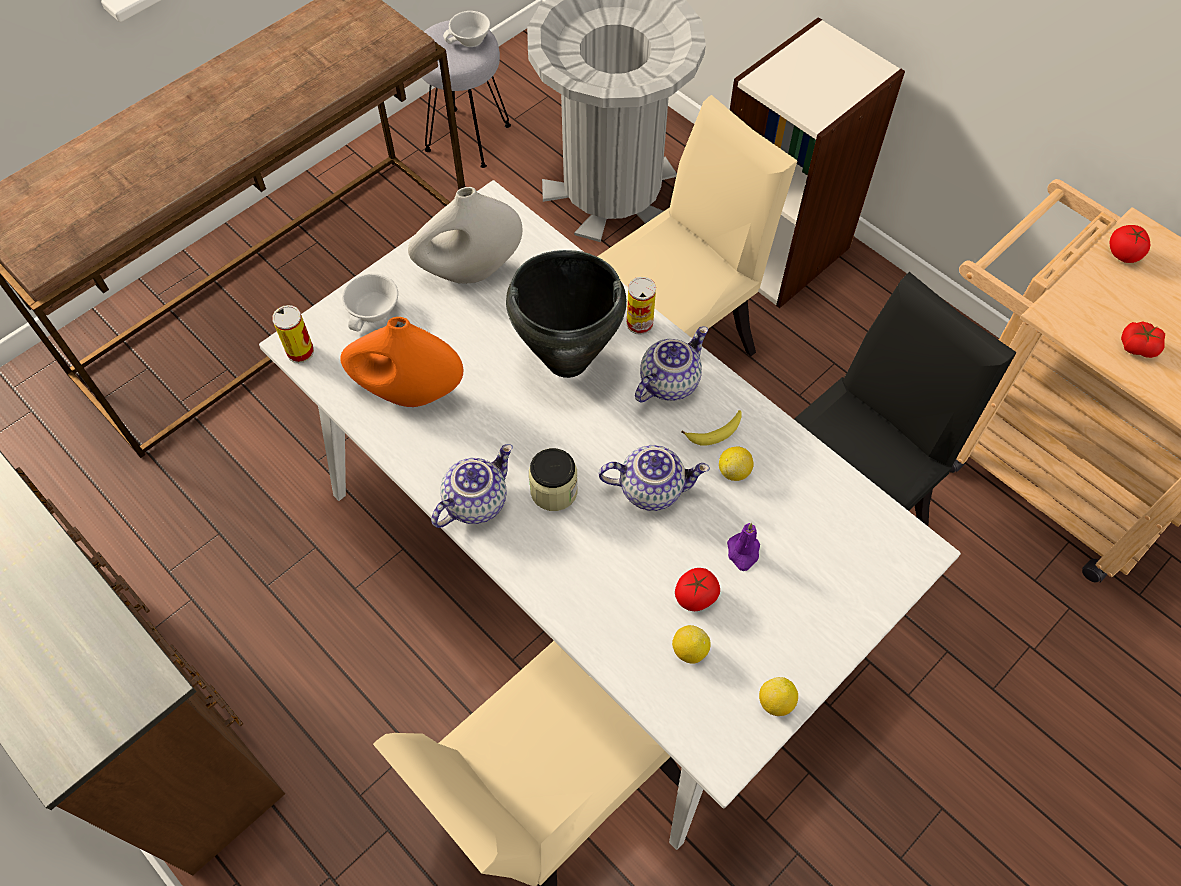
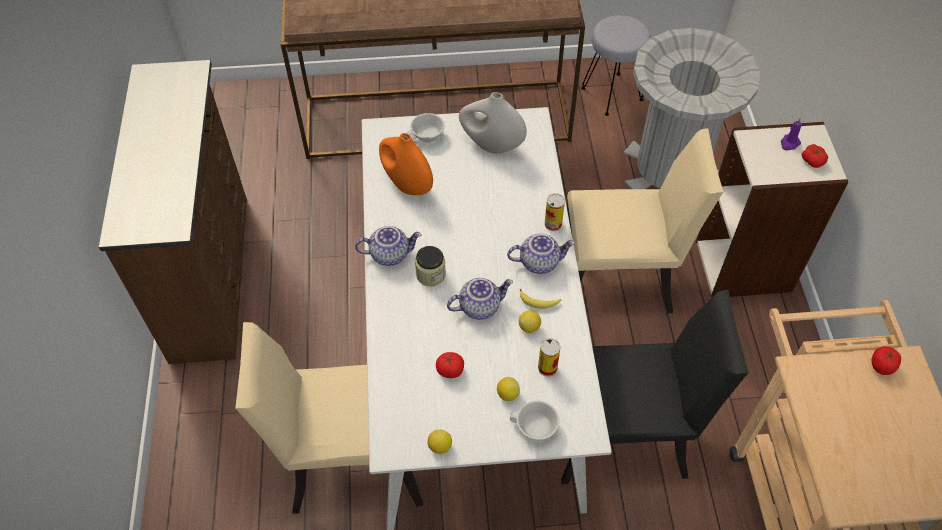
camera: 40 degrees right, 5 degrees down
can [272,305,314,363] -> can moved to [538,338,560,377]
white cup [443,11,490,47] -> white cup moved to [510,400,560,440]
black cooking pot [506,250,627,378] -> none
teapot [599,445,710,511] -> teapot turned 60 degrees counterclockwise [447,278,513,320]
lemon [672,625,710,664] -> lemon moved to [497,377,520,401]
purple candle [727,523,760,571] -> purple candle moved to [781,118,802,150]
tomato [1121,321,1165,358] -> tomato moved to [802,144,828,168]

